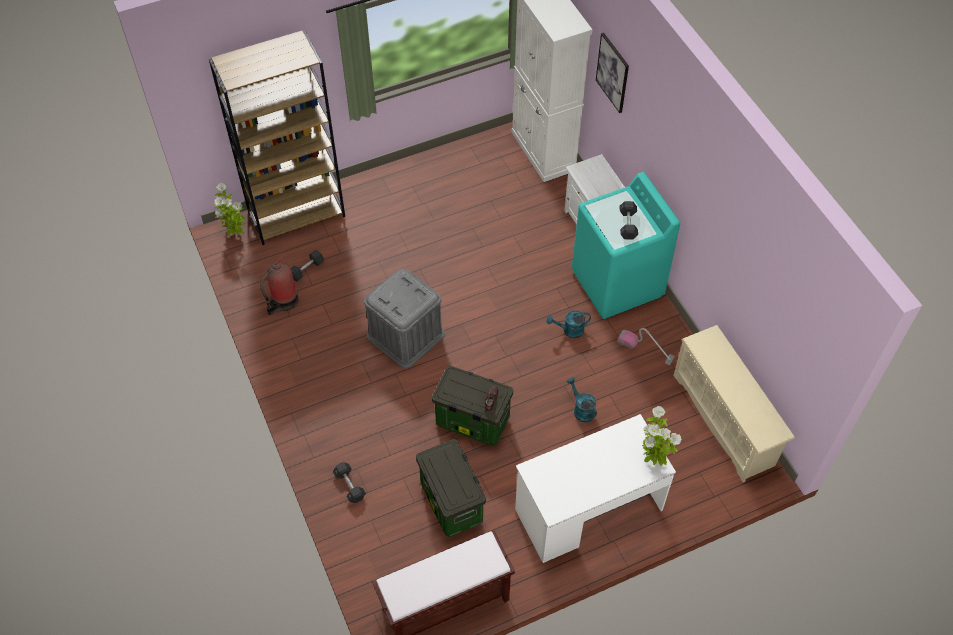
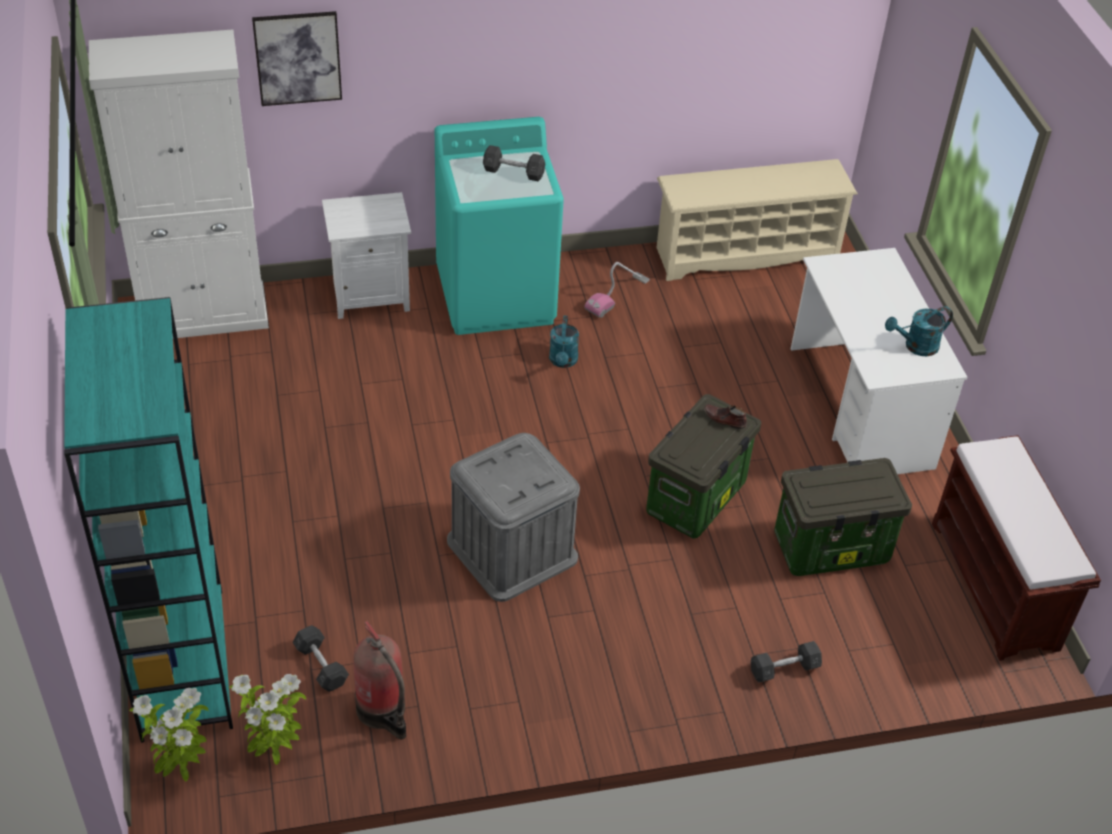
camera: 80 degrees left, 10 degrees down
brown bookcase [209,31,345,245] -> turquoise bookcase [64,297,233,743]
turquoise watering can [567,378,597,422] -> turquoise watering can moved to [885,307,953,356]
potted plant [642,406,682,466] -> potted plant moved to [229,674,306,765]

